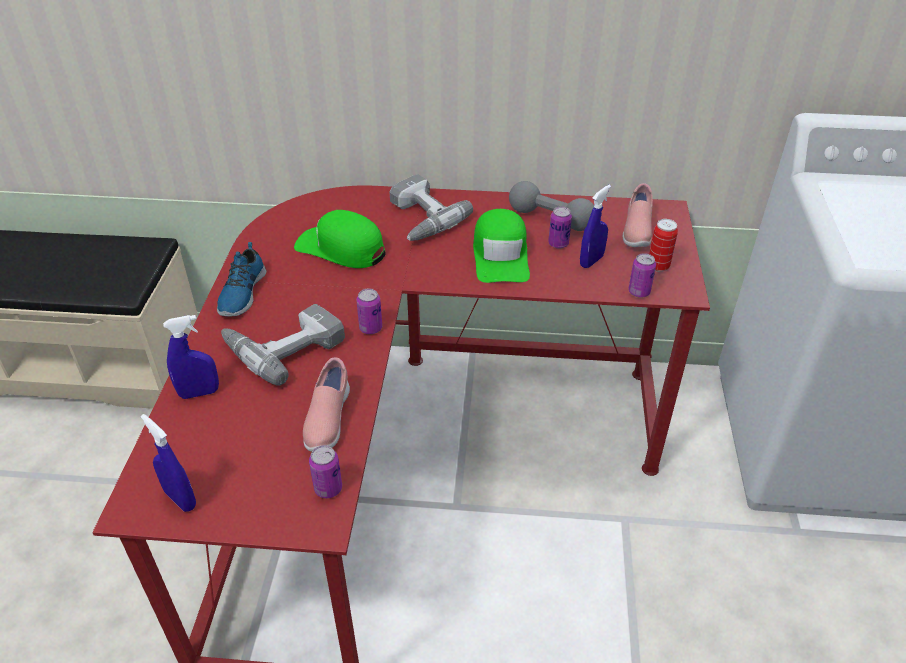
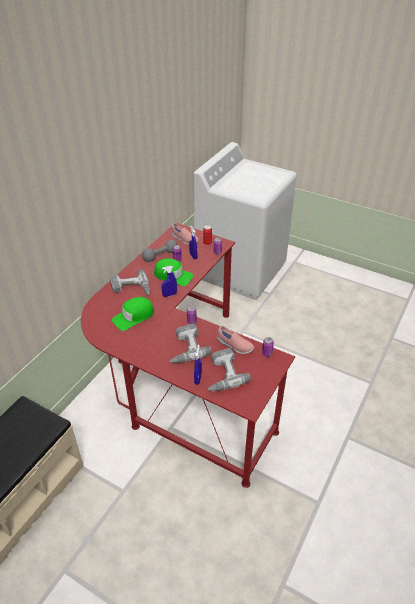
camera: 65 degrees left, 0 degrees up
blue spray bottle [141,414,196,512] -> blue spray bottle moved to [161,266,177,297]
shoe [217,242,266,317] -> none
none -> power drill [208,348,251,391]

